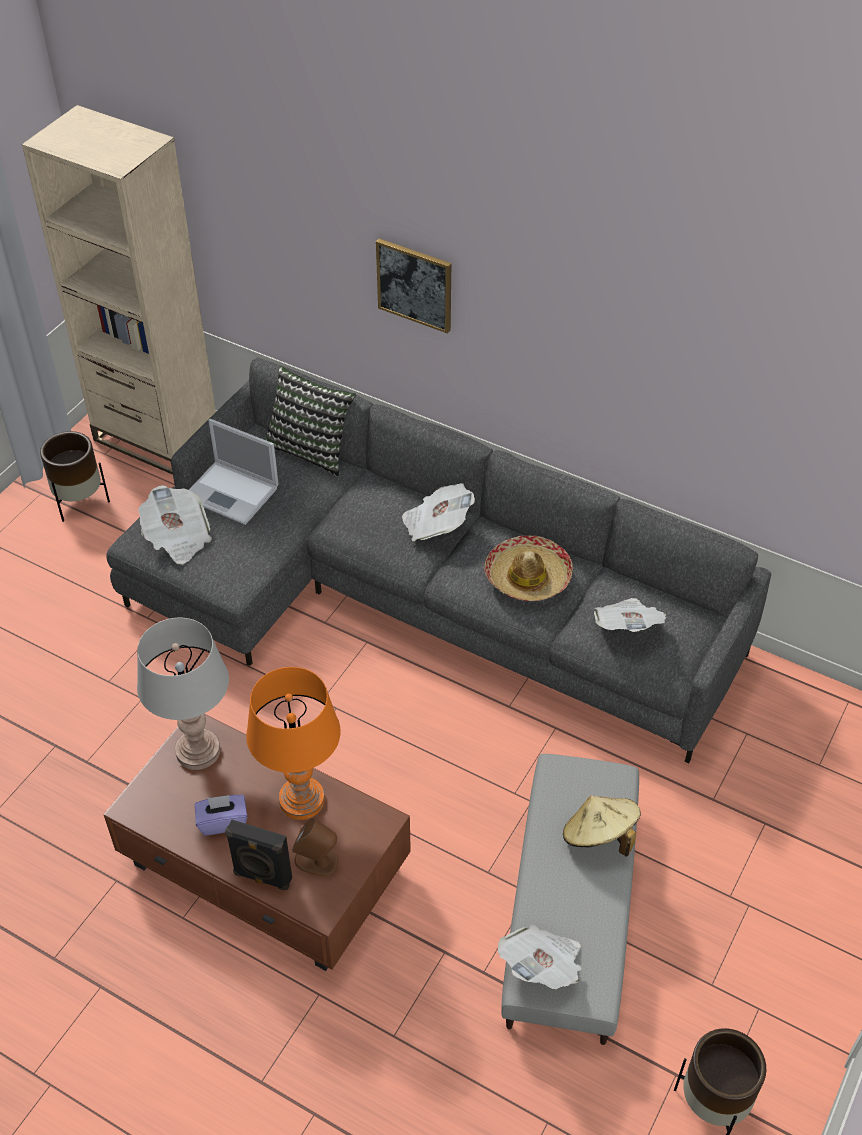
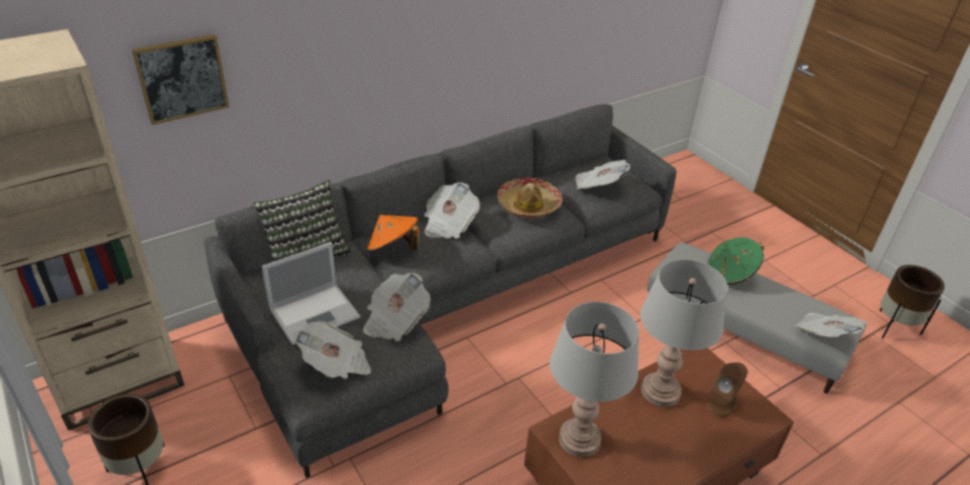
camera: 65 degrees left, 10 degrees down
purple tissue box [195,795,247,836] -> none
black speaker [225,820,292,890] -> none
orange table lamp [246,667,341,820] -> grey table lamp [640,259,728,407]
picture [376,239,451,334] -> picture moved to [132,34,229,125]
beige hat [563,795,641,857] -> green hat [708,237,764,285]
none -> newspaper [363,273,430,341]
none -> orange hat [367,215,419,252]

